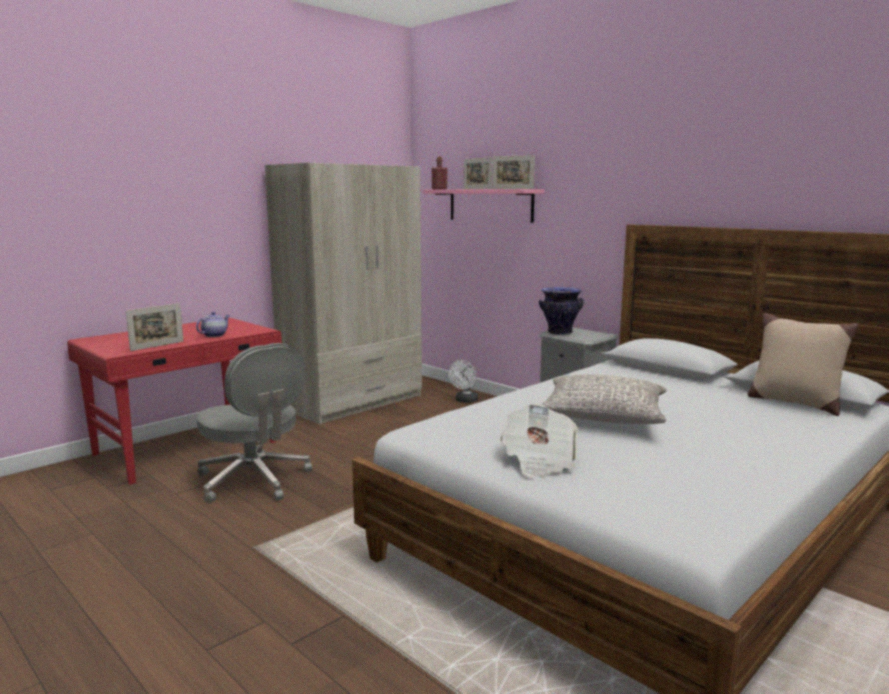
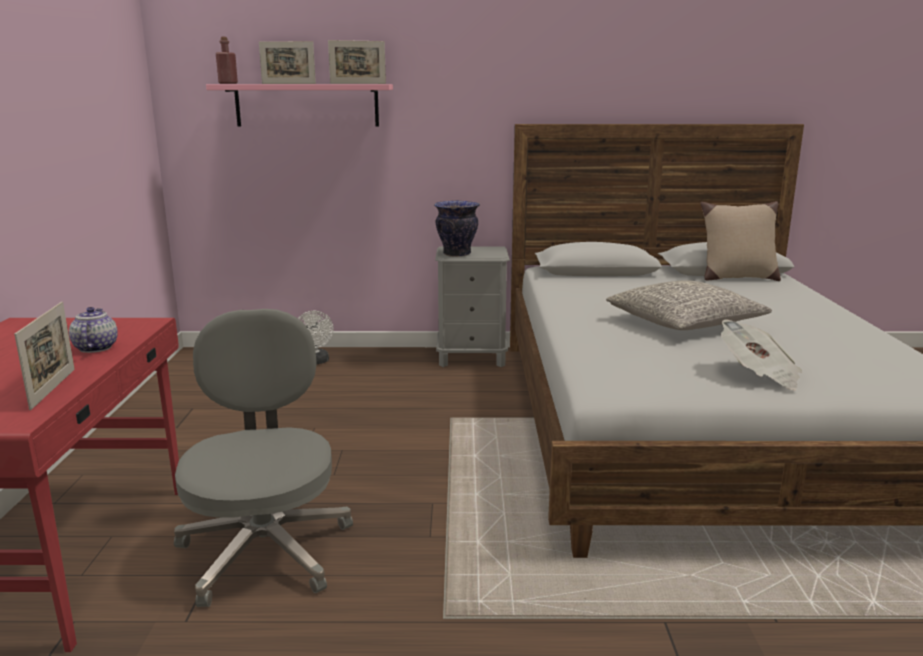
camera: 45 degrees left, 5 degrees up
grey office chair [197,343,312,503] -> grey office chair turned 105 degrees counterclockwise [174,309,353,607]
beige wardrobe [265,163,422,425] -> none

